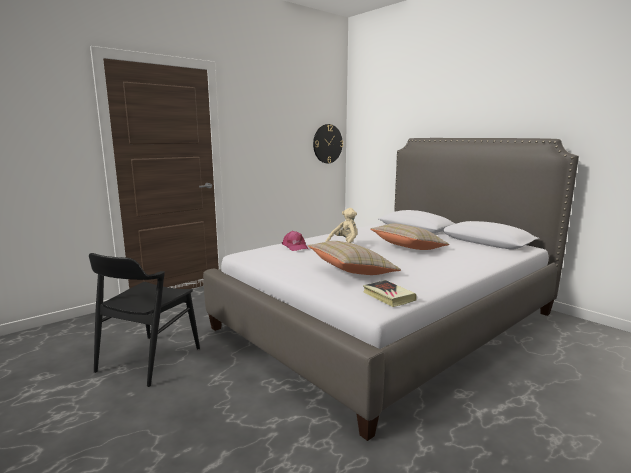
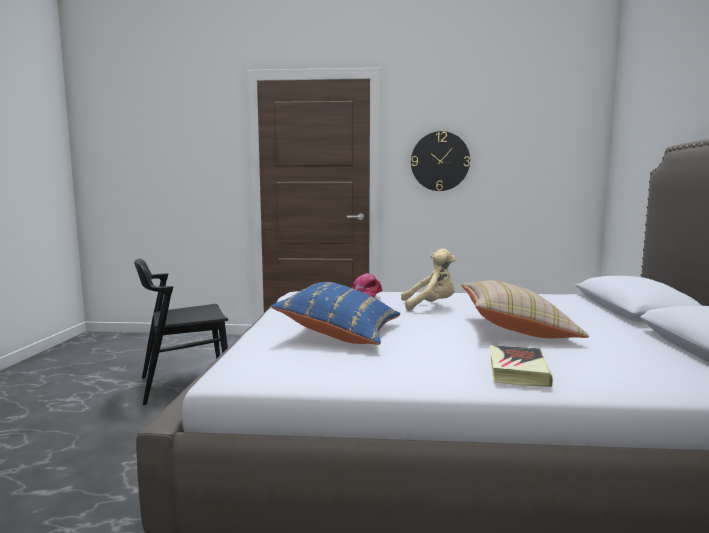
camera: 45 degrees right, 5 degrees down
beige pillow [308,241,401,275] -> blue pillow [271,282,400,345]
wall clock [313,124,343,163] -> wall clock moved to [411,131,470,191]
book [363,280,417,307] -> book moved to [490,345,553,387]

